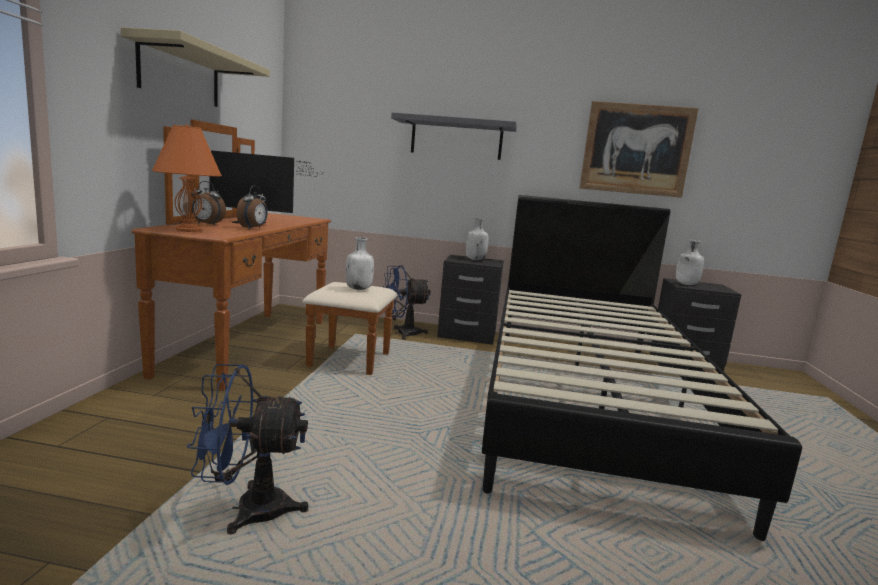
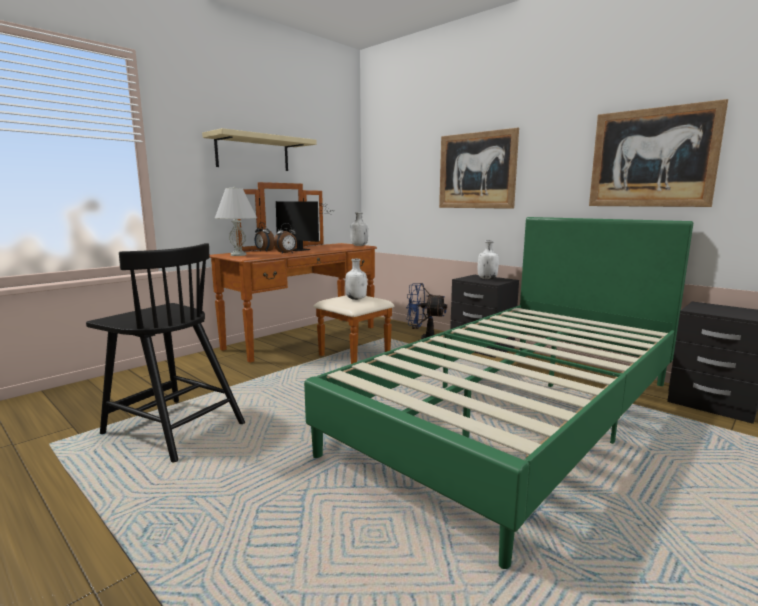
camera: 35 degrees right, 0 degrees up
orange table lamp [152,124,222,232] -> white table lamp [215,187,257,256]
blue fan [187,364,308,535] -> black chair [86,243,245,462]
grey shelf [391,112,517,160] -> picture [439,127,519,209]
black bed [482,195,802,541] -> green bed [304,217,693,569]
white bottle [676,240,704,285] -> white bottle moved to [350,212,368,246]

